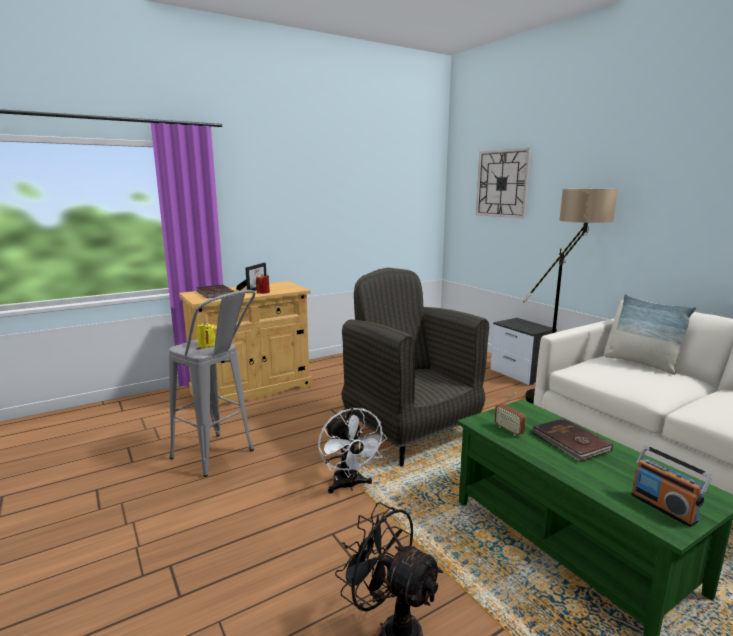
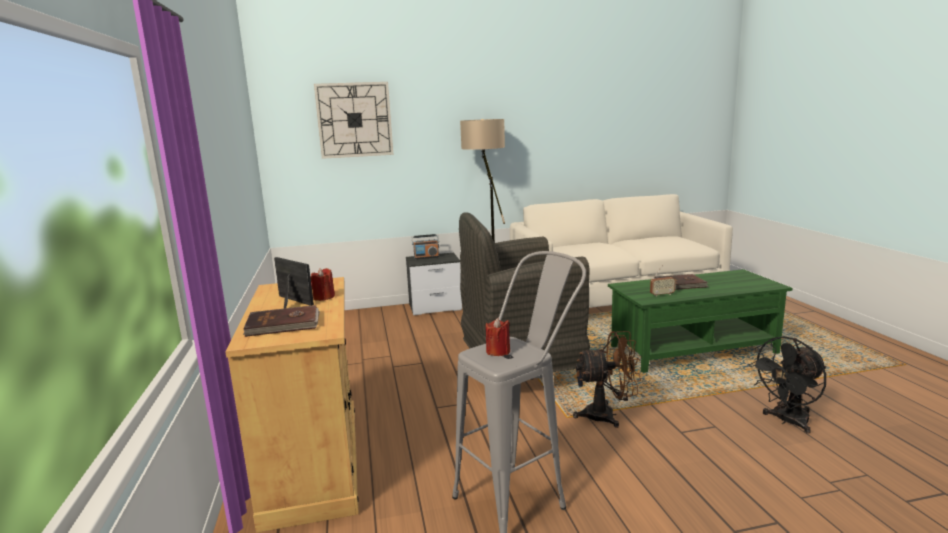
camera: 70 degrees left, 0 degrees up
yellow candle [196,321,215,347] -> red candle [486,318,510,356]
white fan [318,407,388,494] -> brown fan [573,331,641,428]
pillow [604,294,696,375] -> none
radio [631,445,712,527] -> radio moved to [412,234,439,259]

